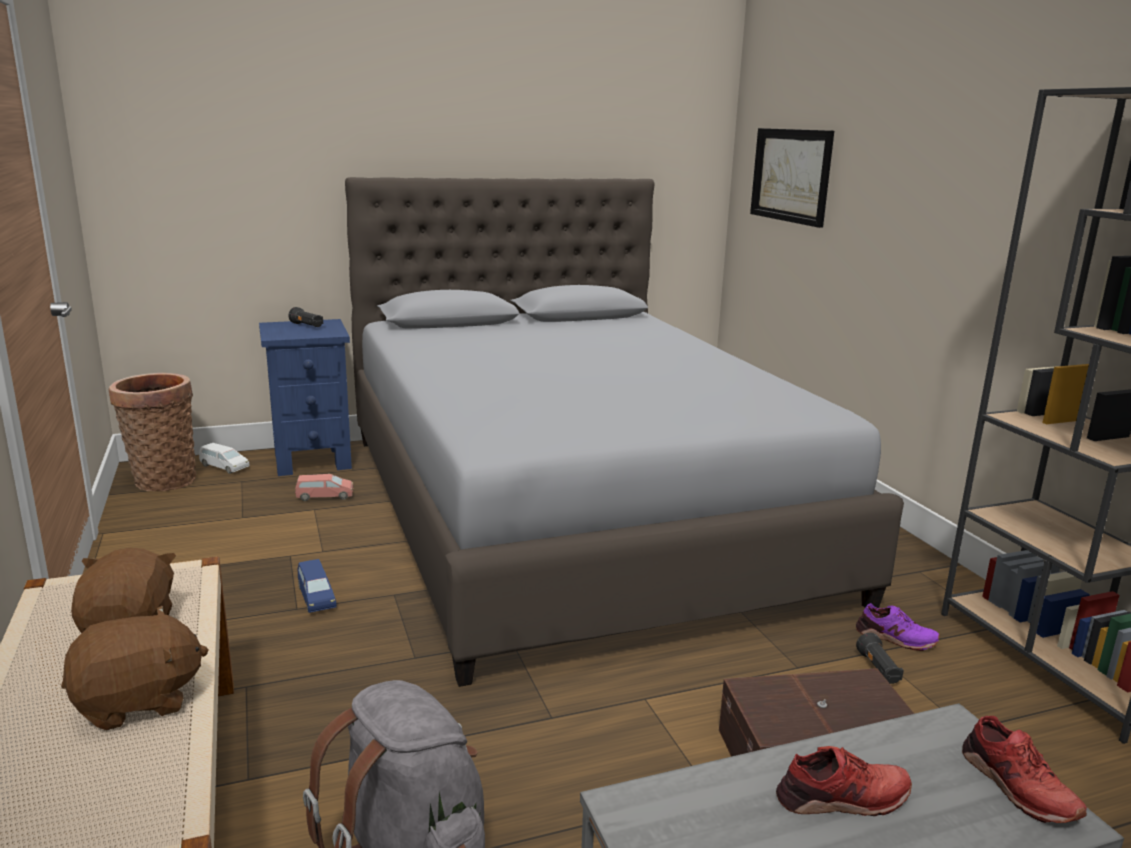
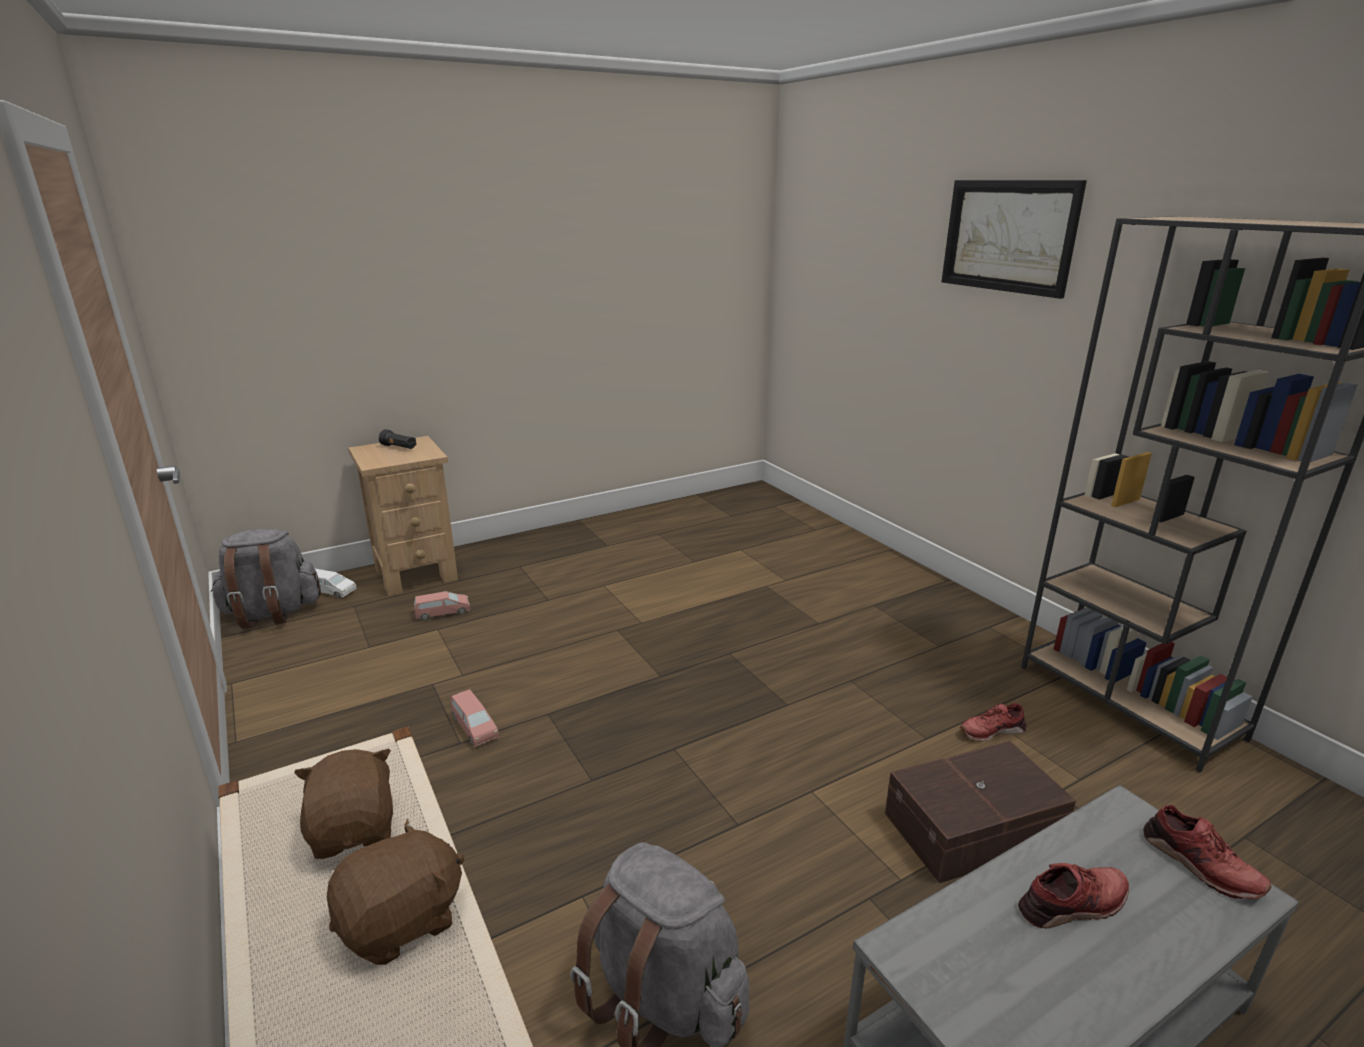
camera: 10 degrees left, 5 degrees up
basket [108,373,196,491] -> grey backpack [211,529,321,629]
blue nightstand [259,319,352,476] -> beige nightstand [348,436,458,596]
blue toy car [298,559,337,613] -> pink toy car [450,689,500,747]
grey bed [345,177,904,687] -> none
picture [750,128,834,228] -> picture moved to [941,180,1087,299]
purple shoe [856,603,940,651] -> none
black flashlight [856,632,904,684] -> red shoe [960,703,1026,742]

